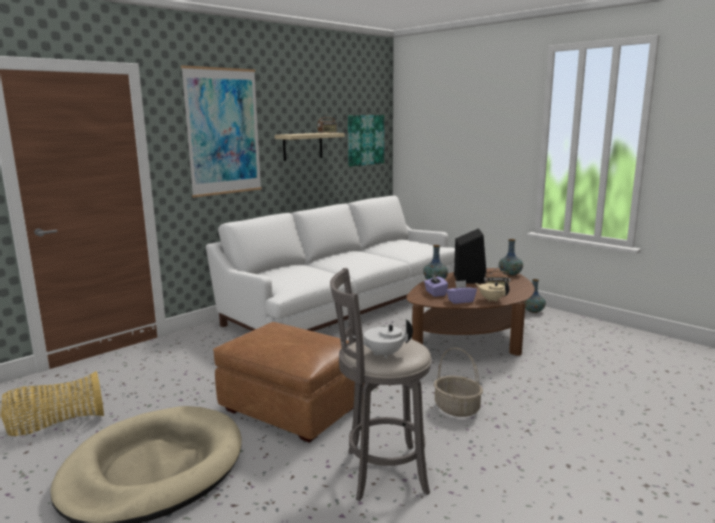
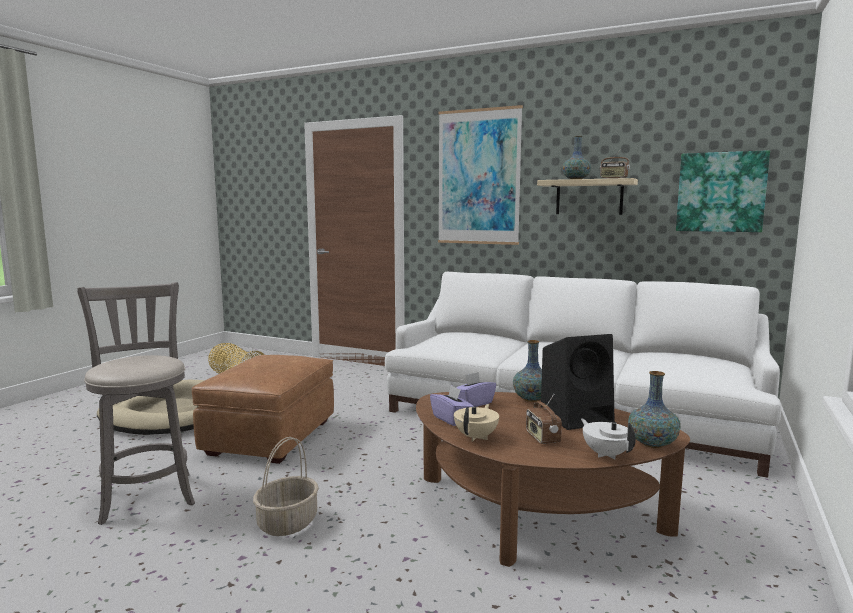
camera: 70 degrees right, 5 degrees down
white teapot [352,319,413,359] -> white teapot moved to [581,418,636,459]
vase [525,279,546,313] -> vase moved to [562,136,591,179]

